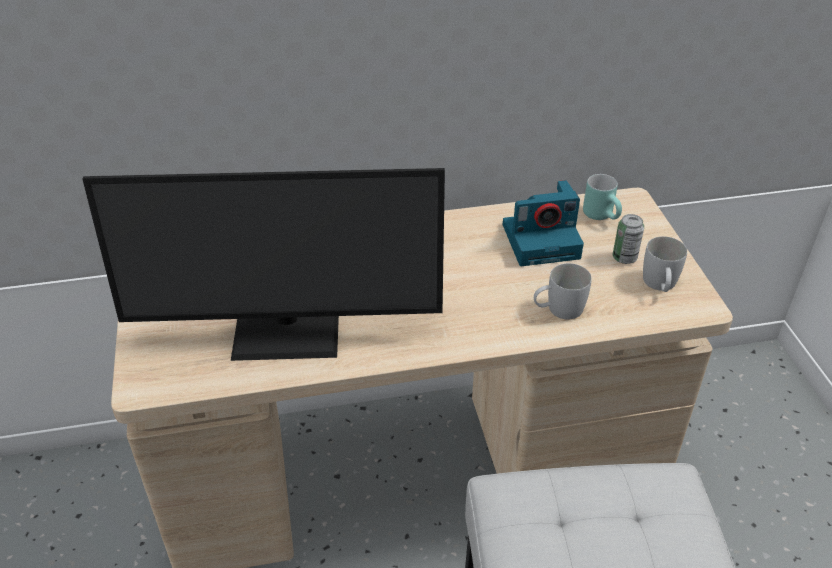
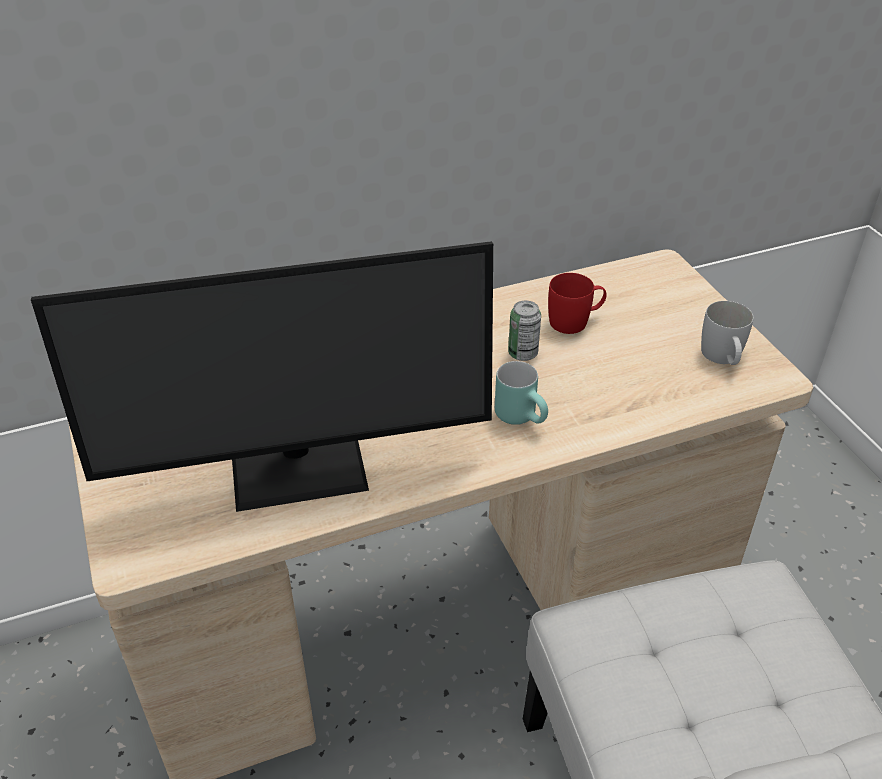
camera: 10 degrees left, 0 degrees up
camera [503,180,584,266] -> red mug [548,273,607,334]
white mug [534,263,592,319] -> none
turquoise mug [583,174,622,220] -> turquoise mug moved to [495,361,548,425]
can [613,214,644,264] -> can moved to [508,301,541,361]

